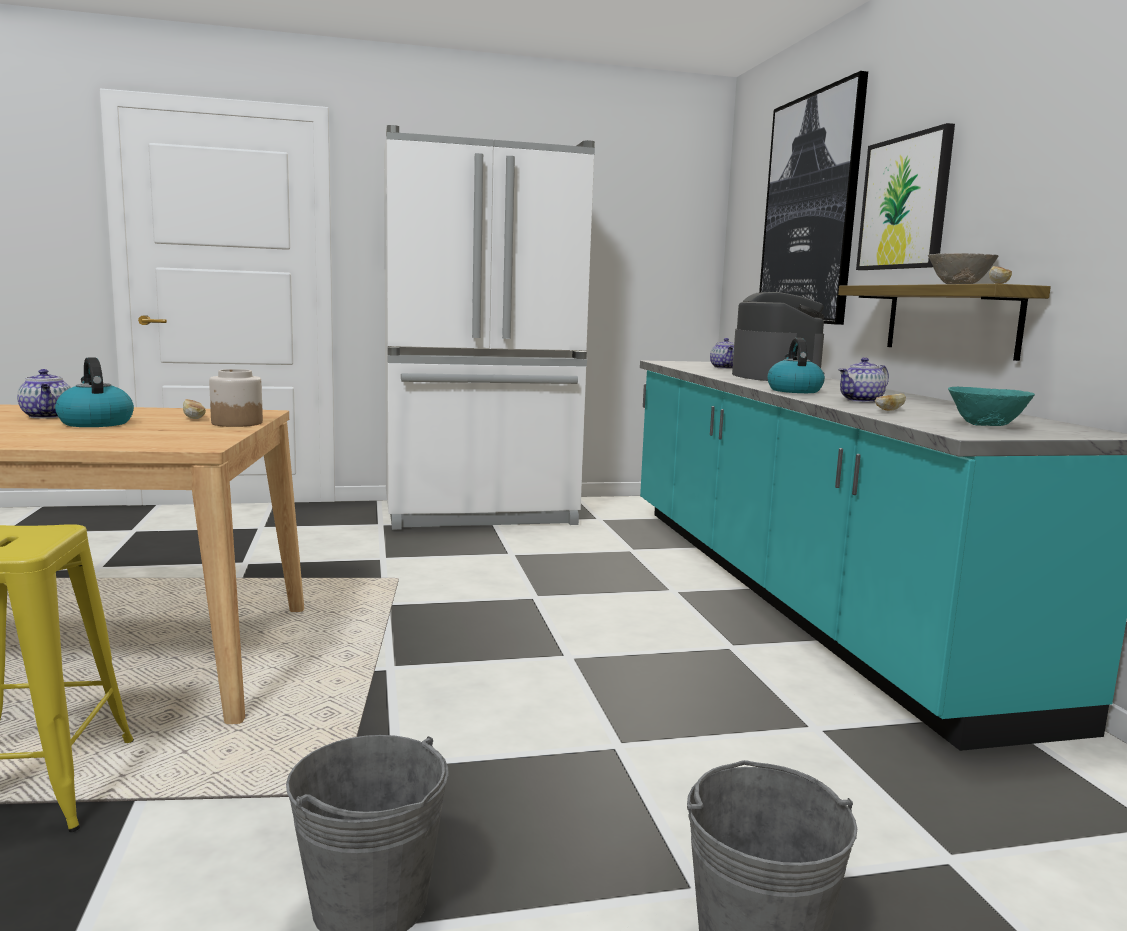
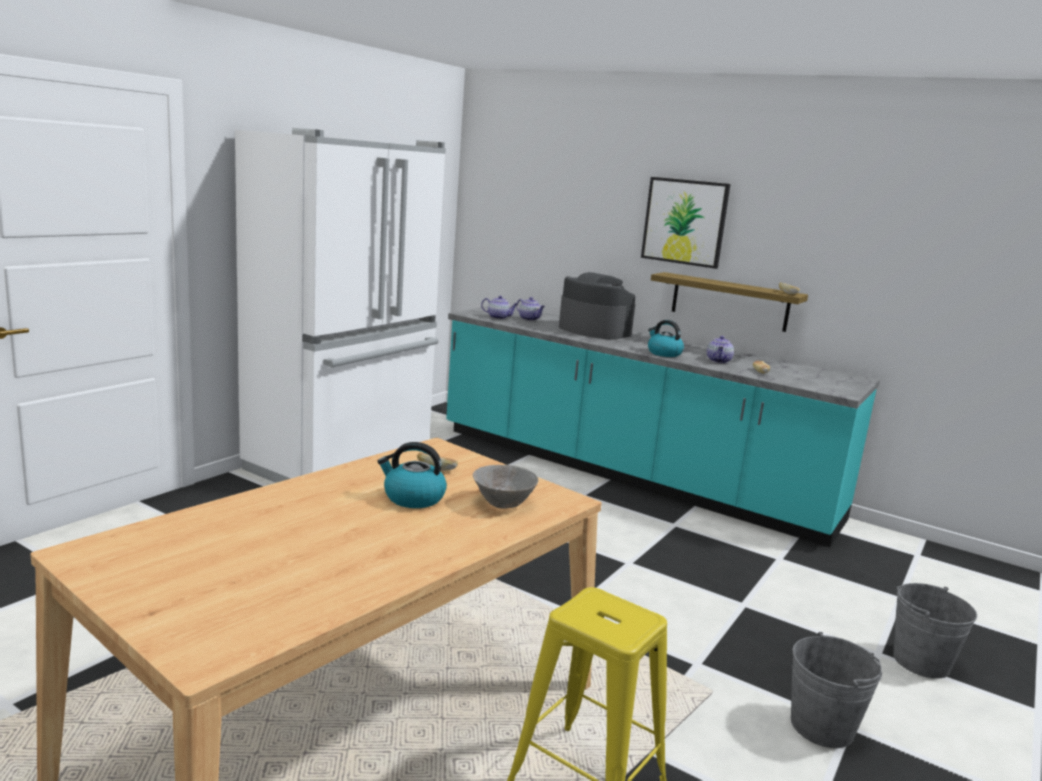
camera: 45 degrees left, 5 degrees up
teapot [17,369,71,419] -> teapot moved to [481,296,518,319]
jar [209,369,263,427] -> none
picture [759,71,868,325] -> none
grey bowl [928,253,998,284] -> grey bowl moved to [473,465,538,509]
turquoise bowl [948,387,1035,426] -> none

